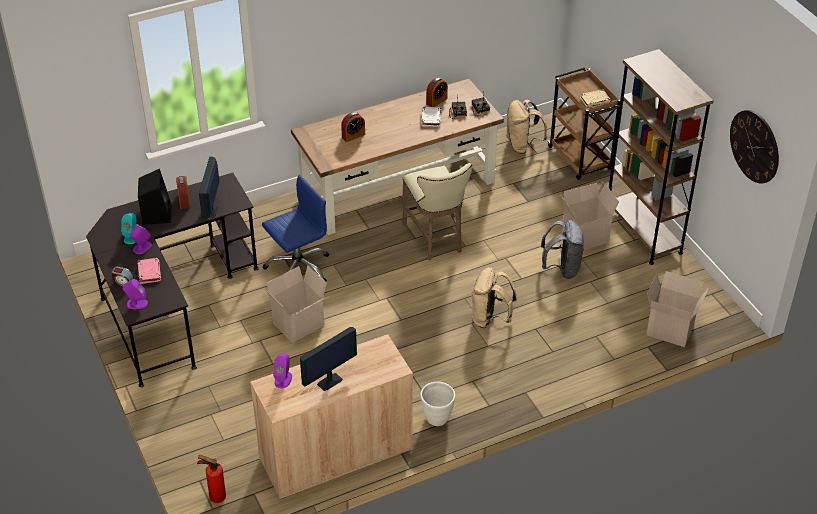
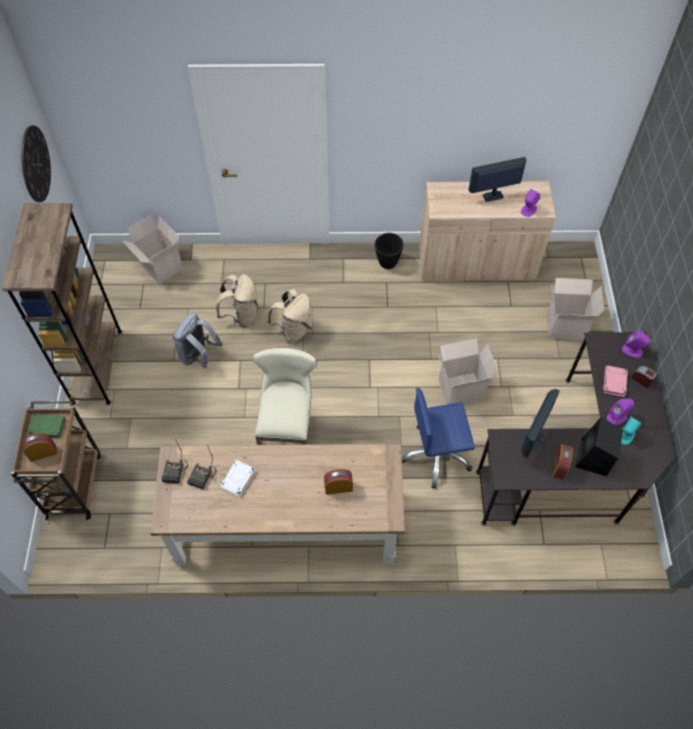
camera: 155 degrees left, 15 degrees up
fire extinguisher [197,455,226,503] -> none
white planter [420,382,455,426] -> black planter [375,233,403,269]
alarm clock [426,78,448,107] -> alarm clock moved to [22,433,57,462]
beige backpack [506,100,547,154] -> beige backpack moved to [216,274,258,328]
cardboard box [561,183,619,250] -> cardboard box moved to [547,278,604,340]
beige book [580,89,611,108] -> green book [28,414,65,438]

